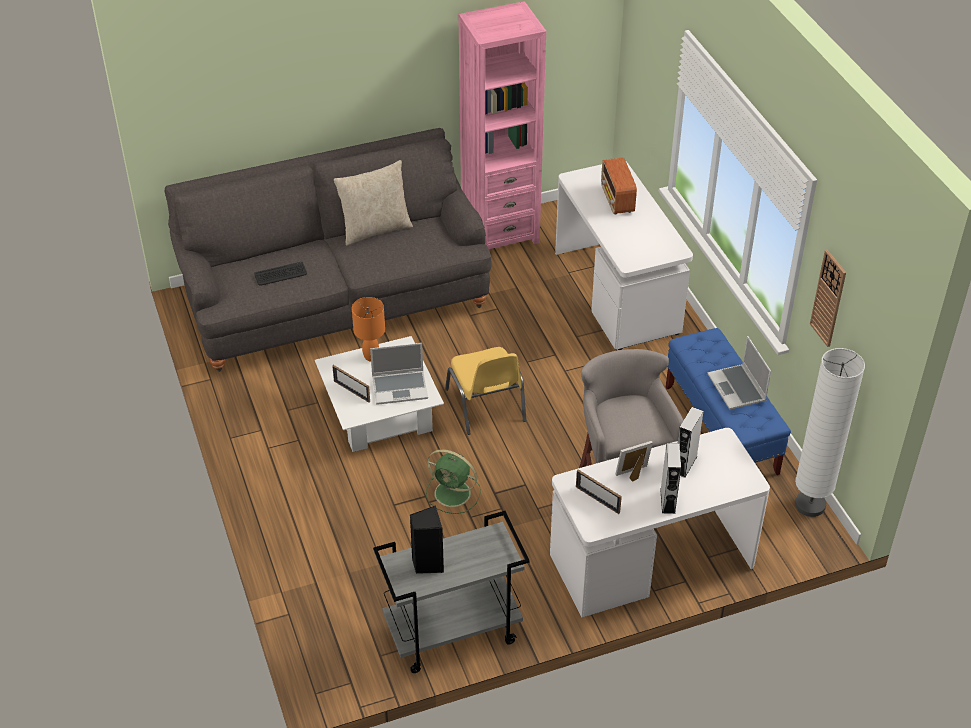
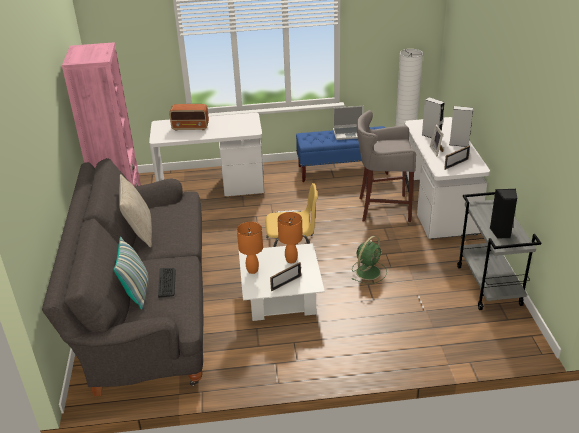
camera: 75 degrees left, 10 degrees down
laptop [370,343,428,405] -> orange table lamp [277,212,303,263]
wall clock [810,250,846,347] -> none
none -> pillow [114,237,149,310]

